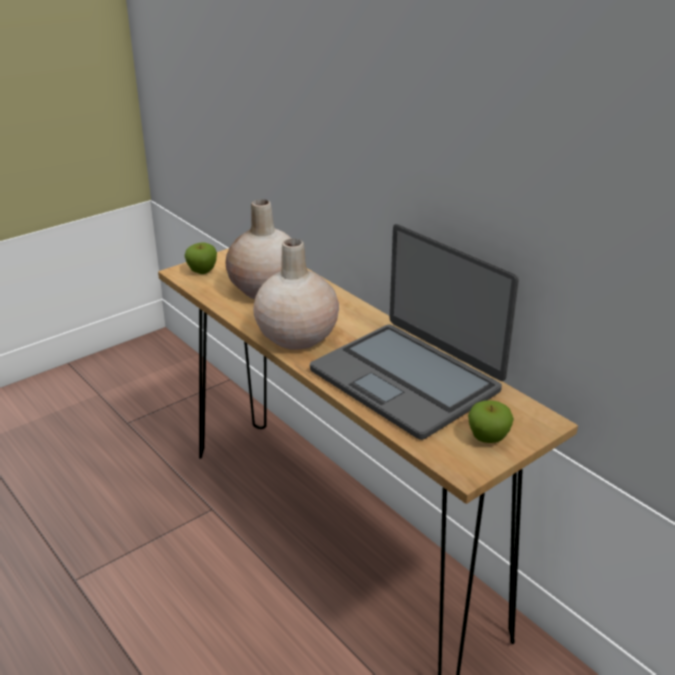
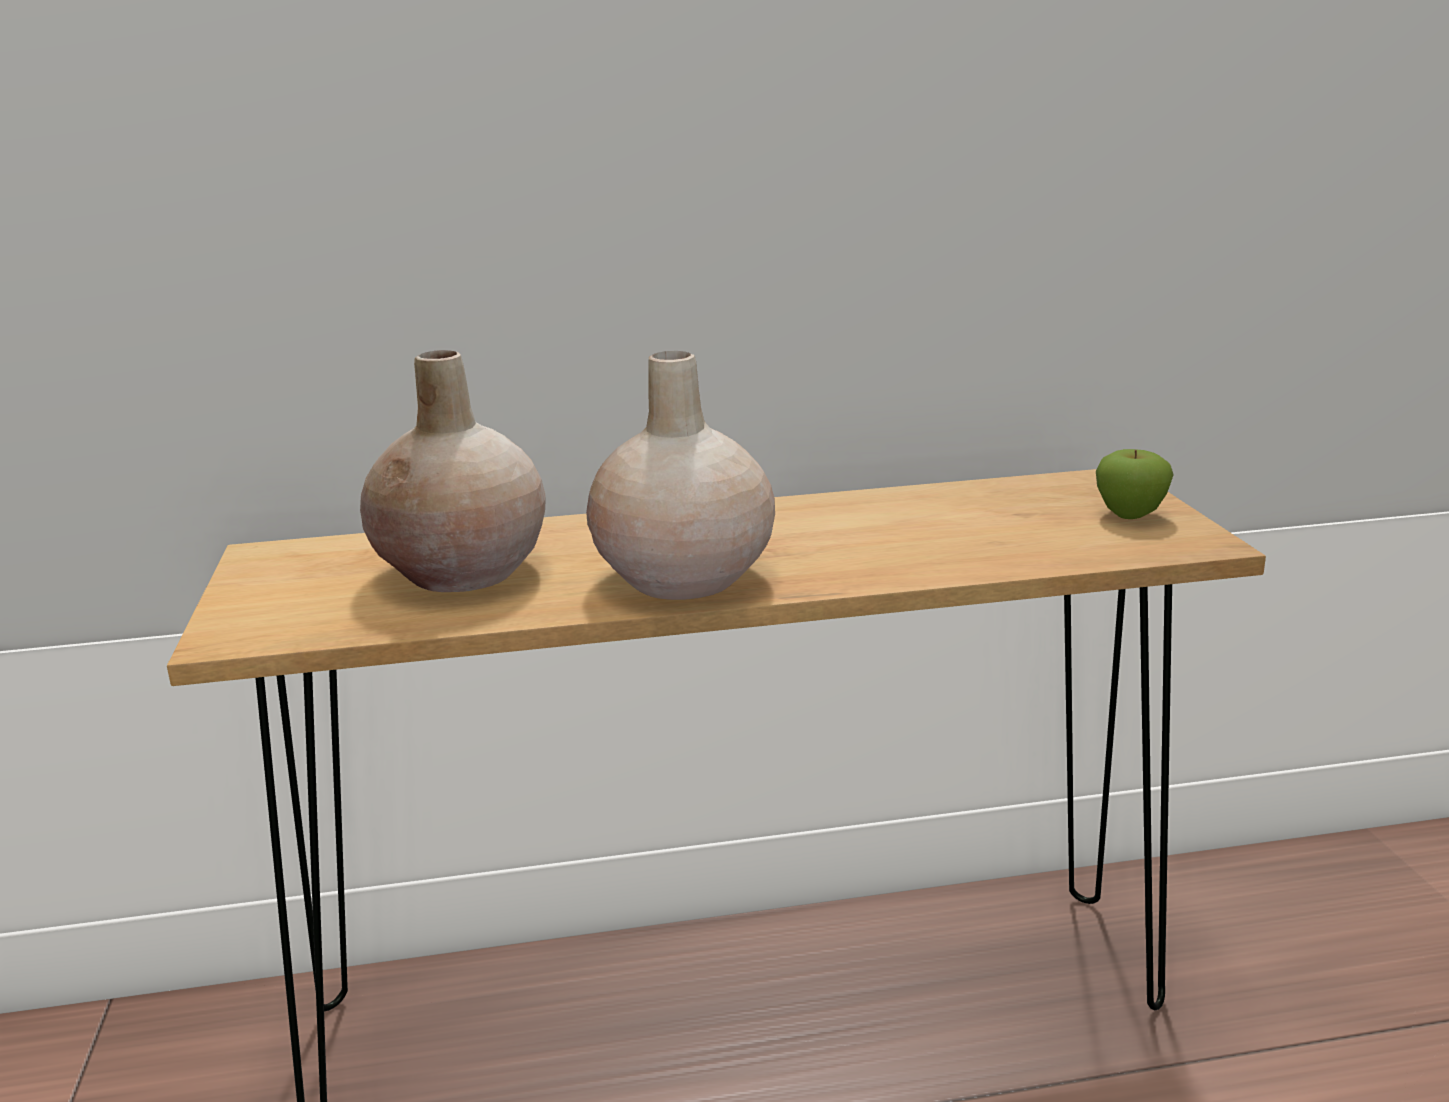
camera: 60 degrees left, 10 degrees down
apple [185,242,217,274] -> none
laptop [310,224,519,440] -> none

